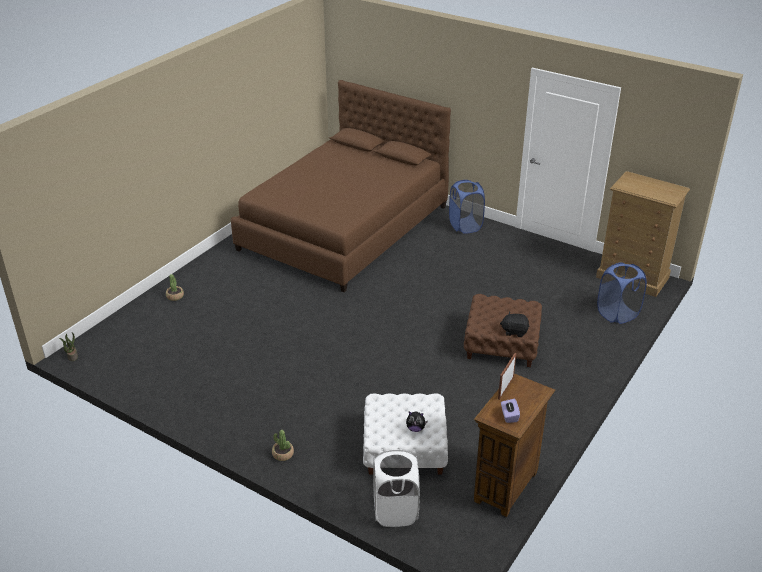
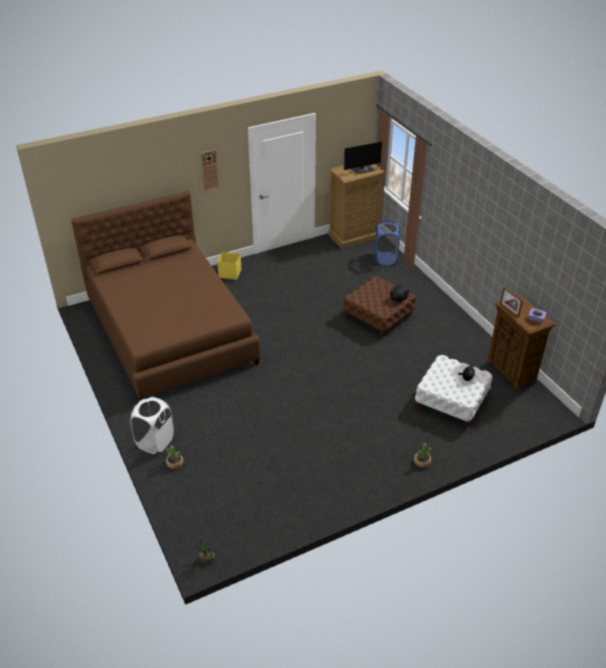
camera: 60 degrees left, 5 degrees up
white laundry basket [373,449,420,527] -> white laundry basket moved to [130,397,174,454]
blue laundry basket [449,180,485,234] -> yellow storage box [217,252,241,280]
none -> wall clock [201,149,219,191]
none -> monitor [344,141,382,174]

